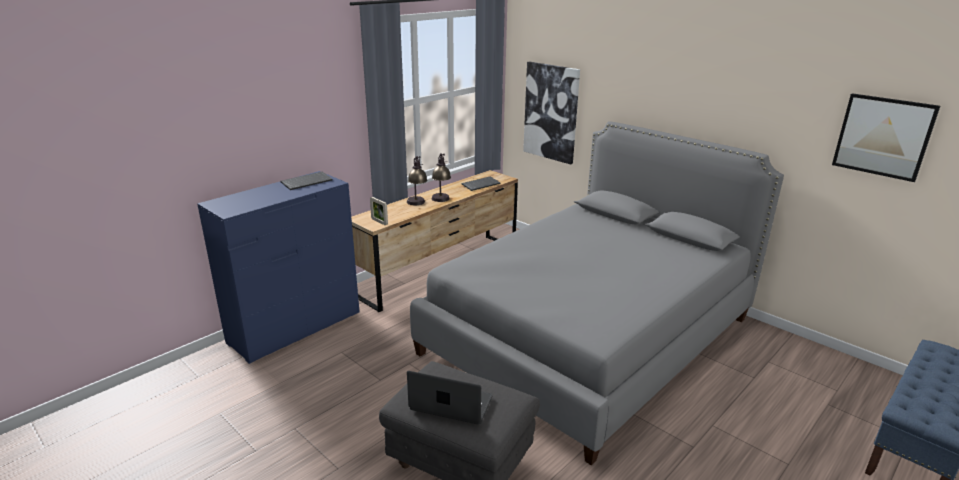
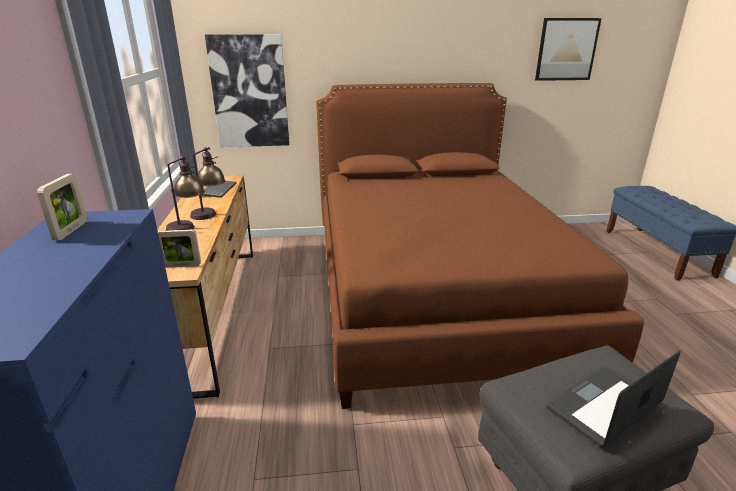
camera: 50 degrees left, 0 degrees up
keyboard [281,172,333,190] -> picture frame [37,174,87,240]
grey bed [410,121,784,465] -> brown bed [316,83,644,409]

